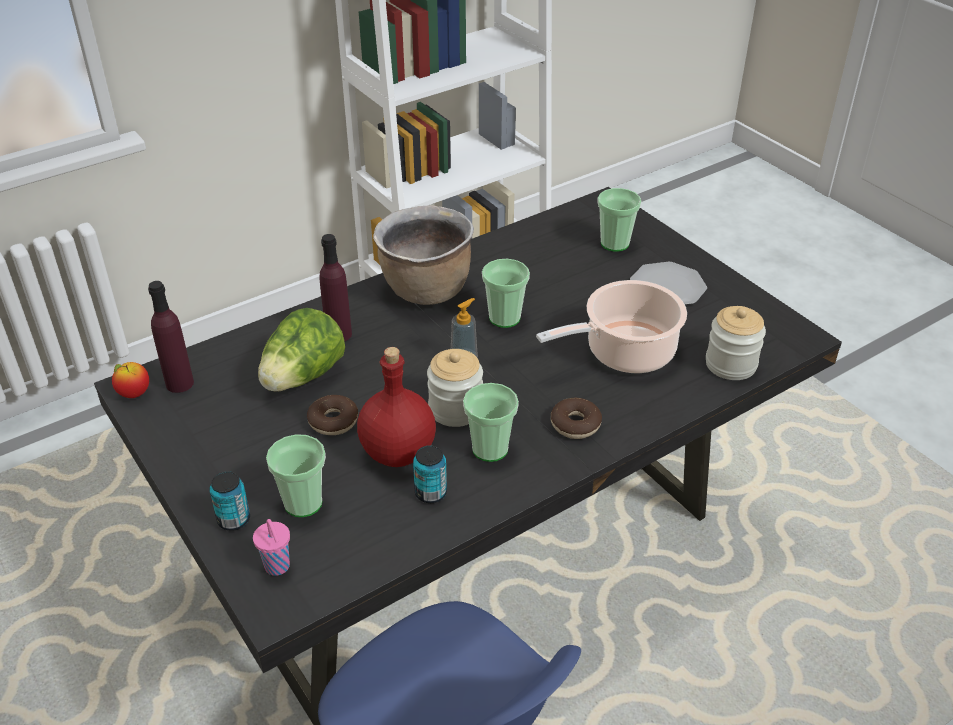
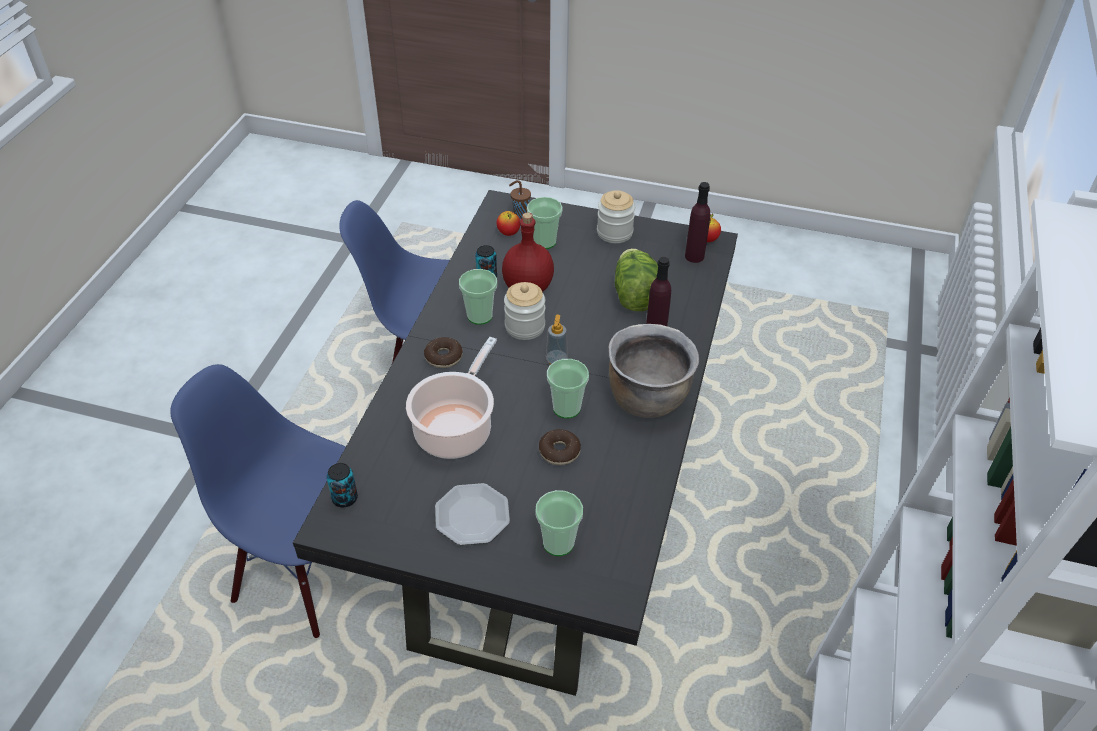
camera: 140 degrees right, 5 degrees up
can [209,471,250,531] -> can moved to [327,463,358,507]
pink cup [253,519,290,576] -> brown cup [509,180,531,219]
donut [307,395,358,435] -> donut moved to [539,429,581,465]
jar [706,306,766,380] -> jar moved to [597,190,635,243]
none -> blue chair [170,364,346,638]
none -> apple [497,211,520,236]

